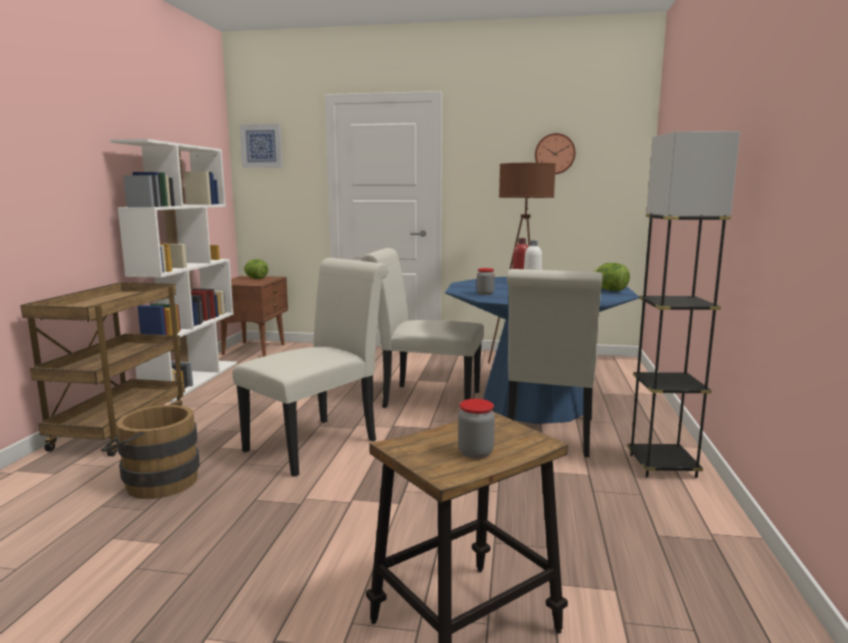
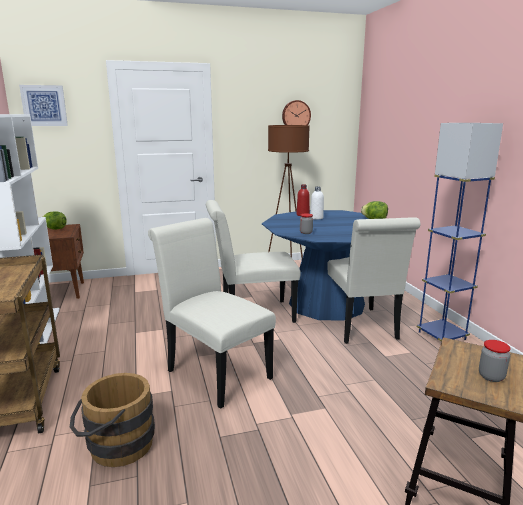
camera: 25 degrees left, 5 degrees up
white chair [232,258,389,477] -> white chair turned 60 degrees counterclockwise [148,218,276,409]
grey floor lamp [627,131,740,478] -> blue floor lamp [417,123,503,342]

